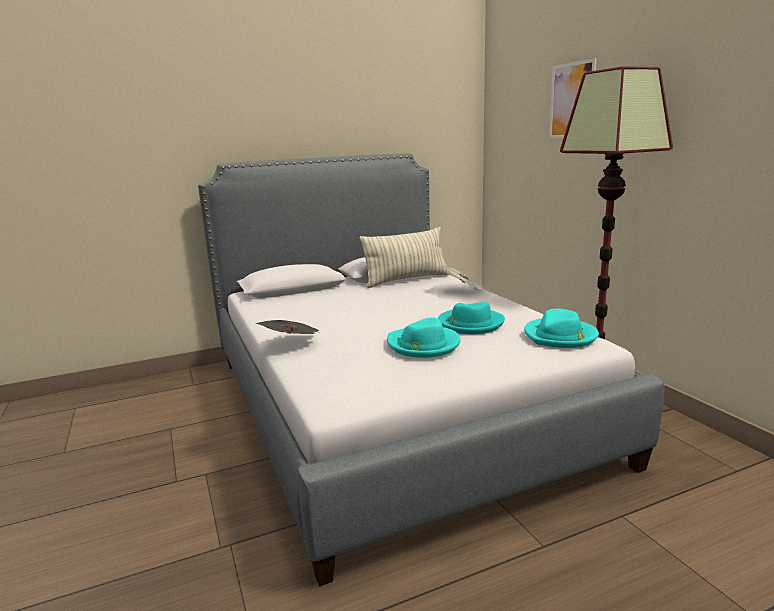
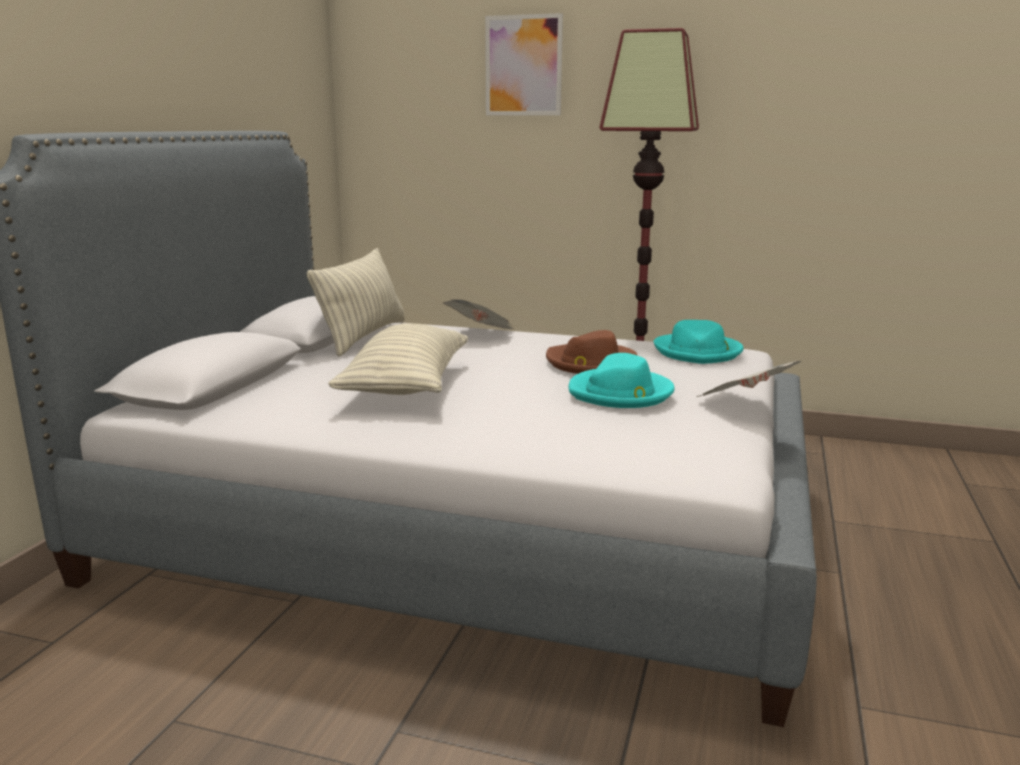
camera: 50 degrees left, 0 degrees up
newspaper [255,320,319,334] -> newspaper moved to [696,361,801,397]
turquoise hat [438,302,505,334] -> brown hat [546,330,638,374]
none -> pillow [328,323,468,395]

